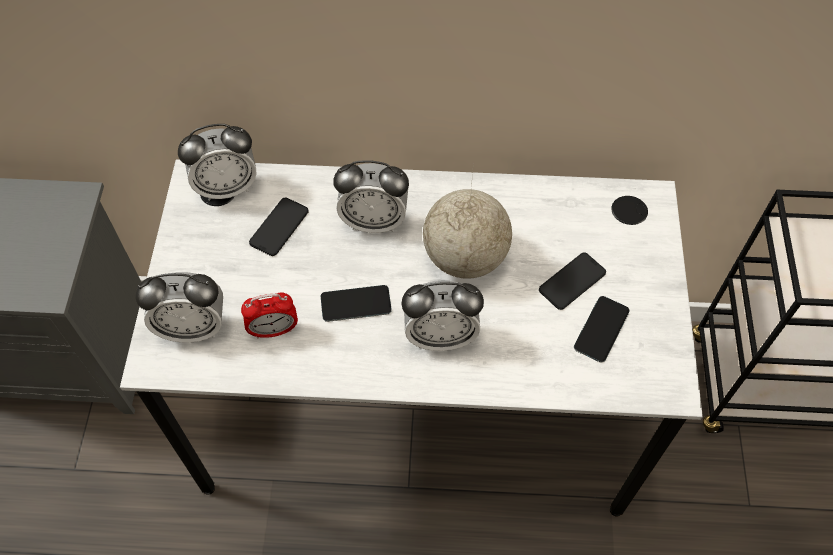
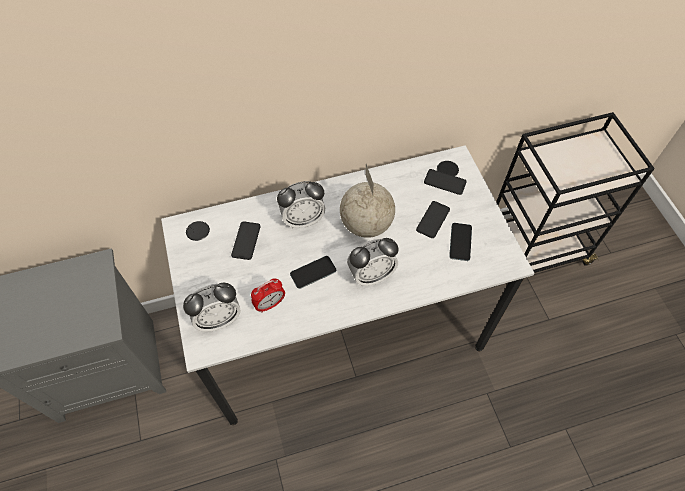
camera: 20 degrees left, 0 degrees up
alarm clock [178,124,256,201] -> none
none -> phone [424,169,467,195]

